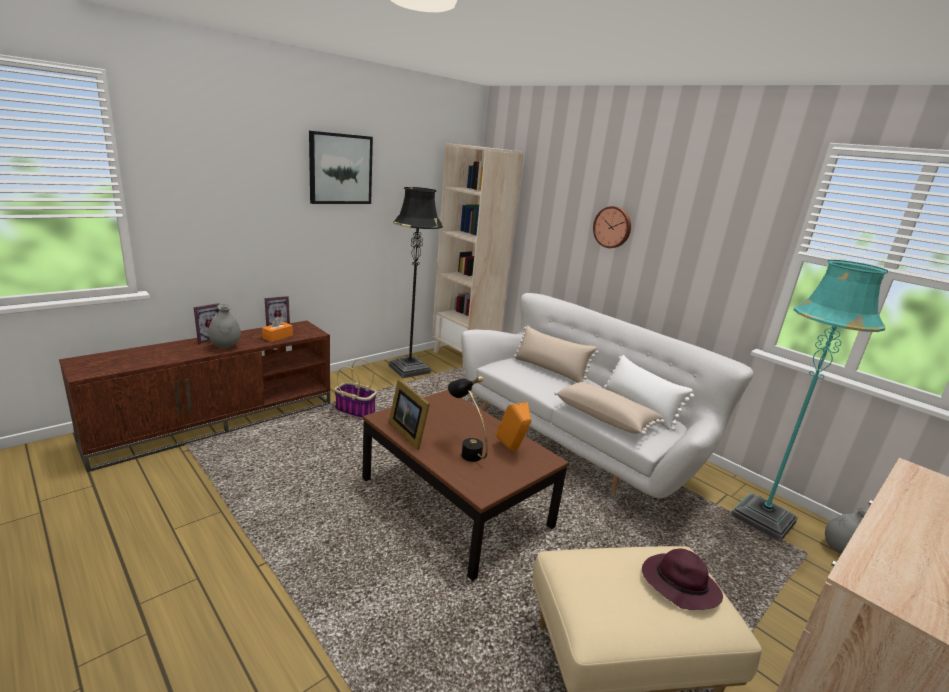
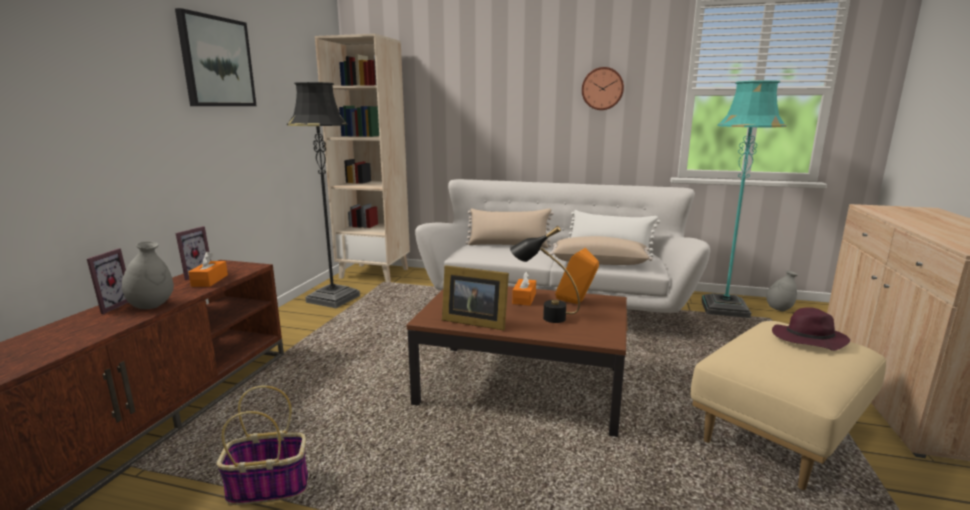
camera: 30 degrees left, 5 degrees down
basket [334,359,377,419] -> basket moved to [217,386,308,505]
wall clock [593,206,631,248] -> wall clock moved to [582,67,624,110]
none -> orange tissue box [512,271,536,306]

